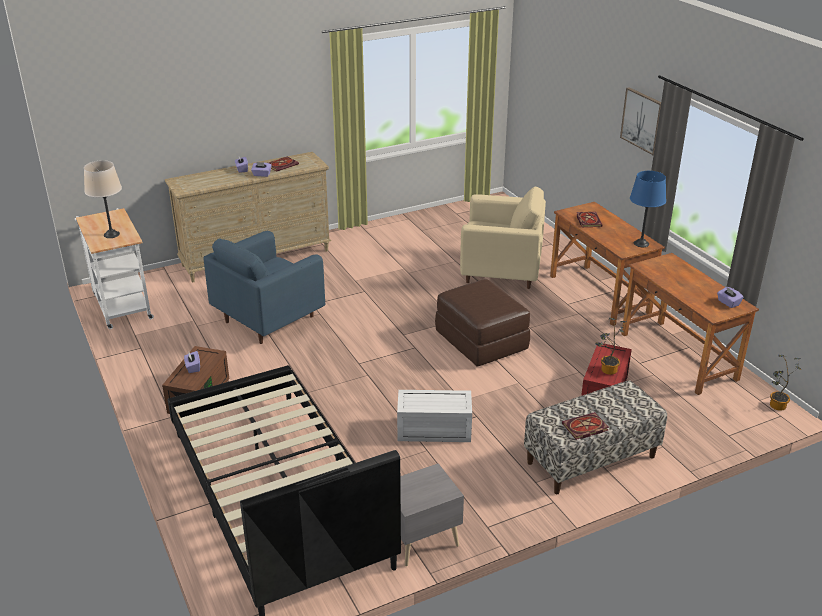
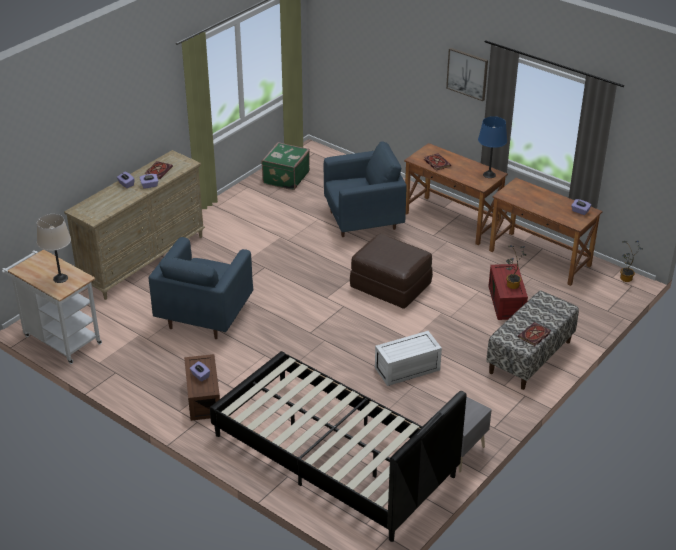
camera: 25 degrees left, 5 degrees up
beige armchair [460,187,546,289] -> blue armchair [324,141,407,237]
none -> green suitcase [261,142,310,190]

